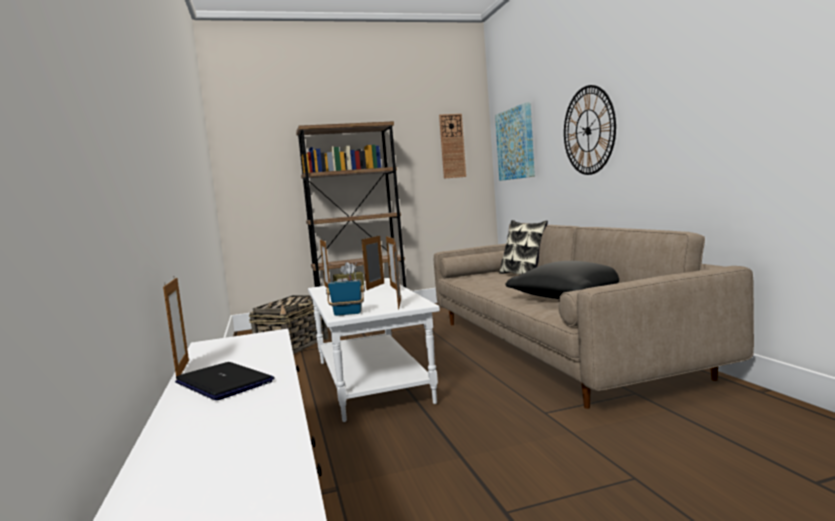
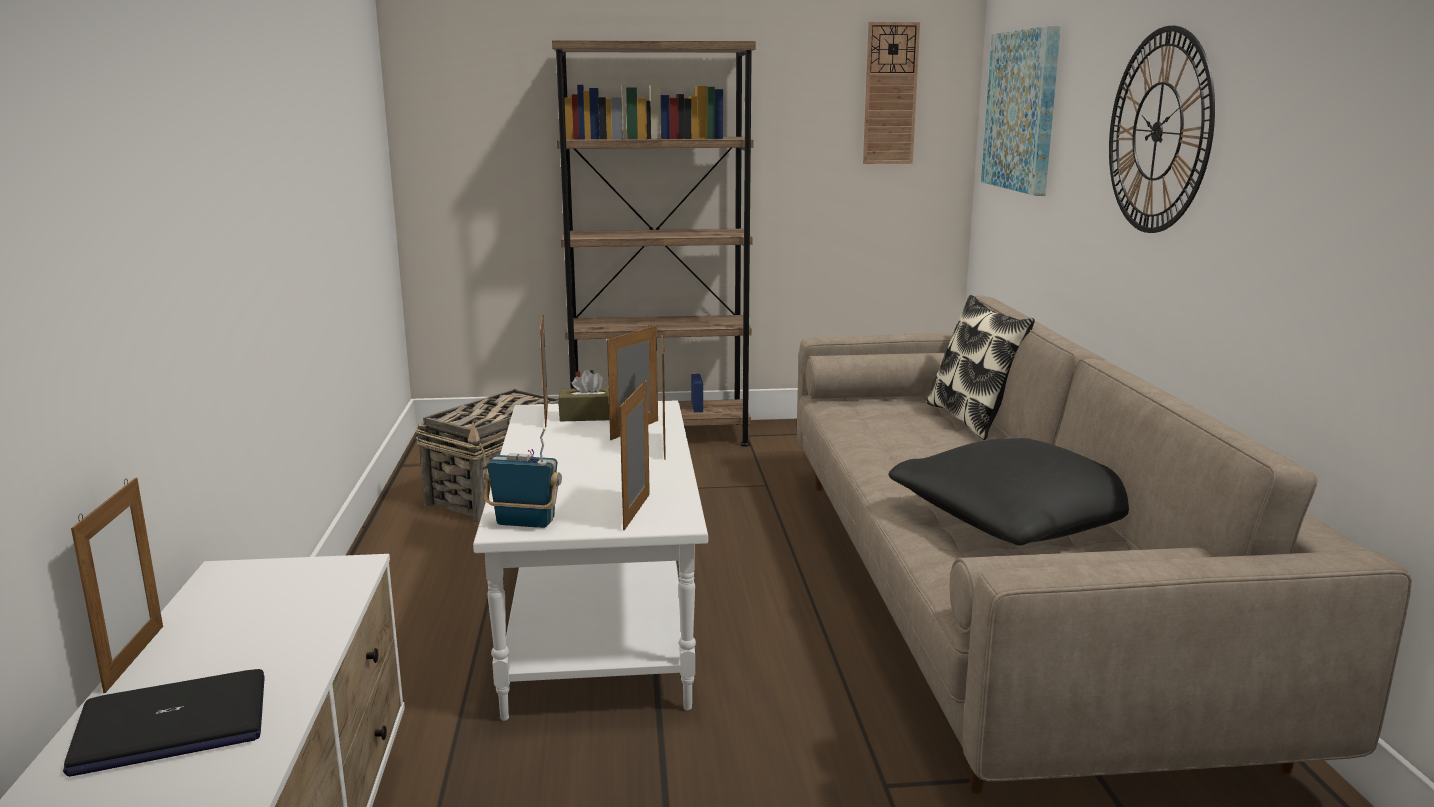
camera: 10 degrees right, 10 degrees up
laptop [175,362,274,400] -> laptop turned 105 degrees clockwise [63,669,265,777]

